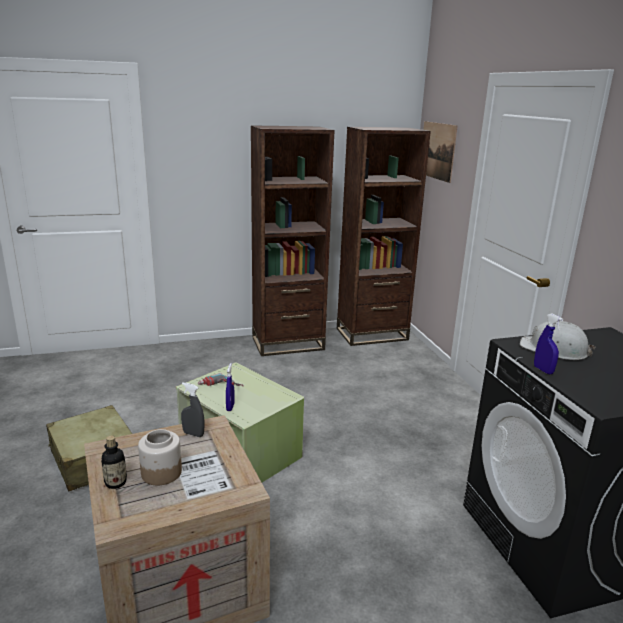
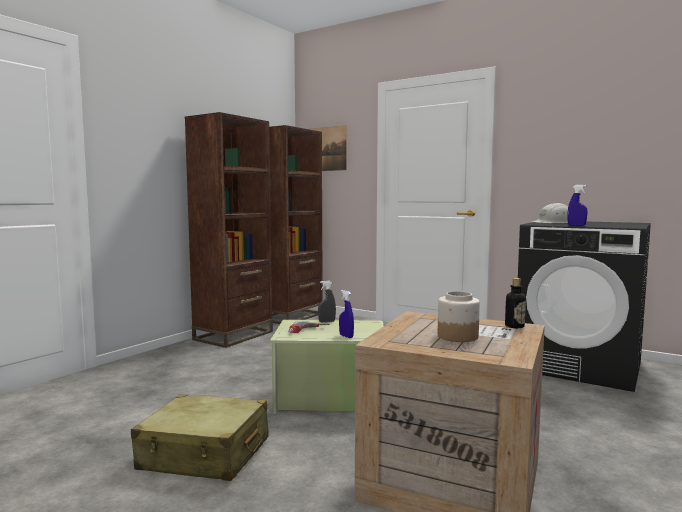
camera: 40 degrees left, 15 degrees down
bottle [101,436,127,489] -> bottle moved to [505,278,526,328]
grey spray bottle [181,382,205,437] -> grey spray bottle moved to [318,281,336,323]

